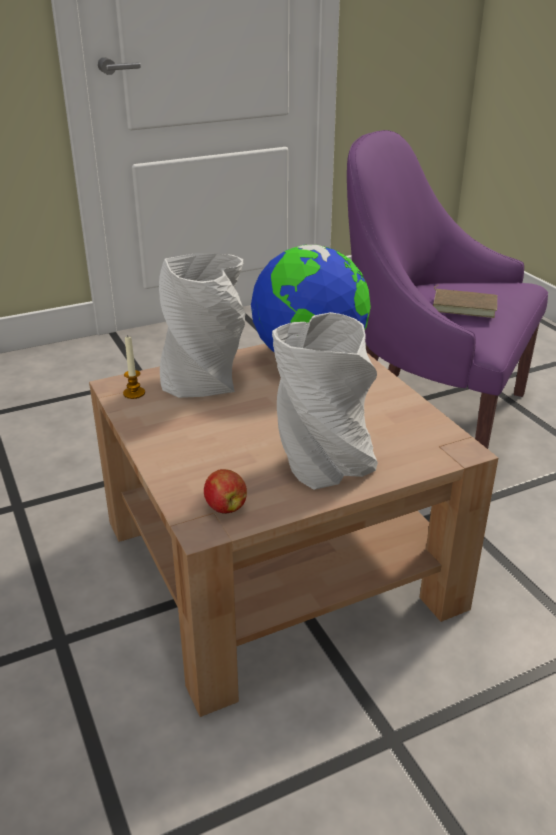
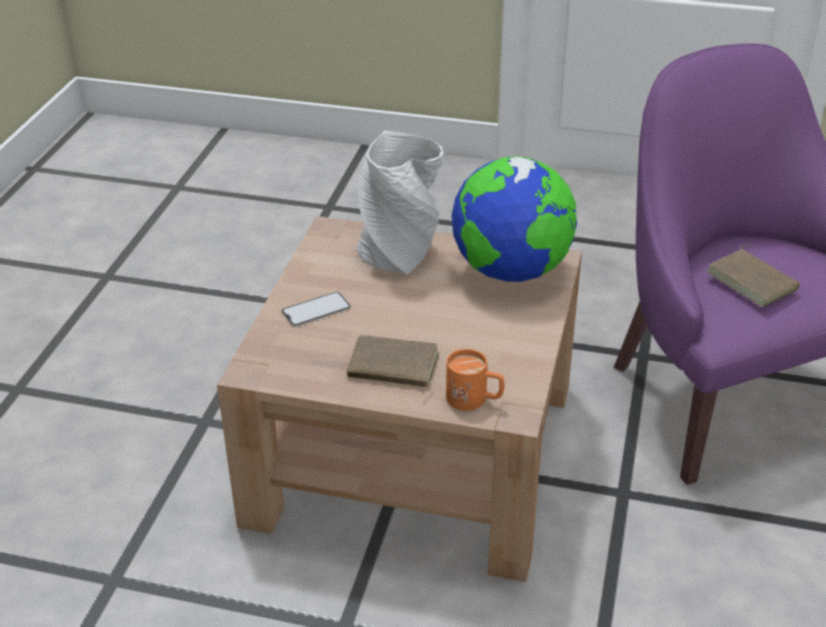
camera: 40 degrees right, 5 degrees up
candle [123,337,145,399] -> none
apple [204,469,247,514] -> none
grey vase [272,312,378,490] -> brown book [347,335,440,394]
none -> phone [282,292,351,327]
none -> orange mug [446,349,504,411]

